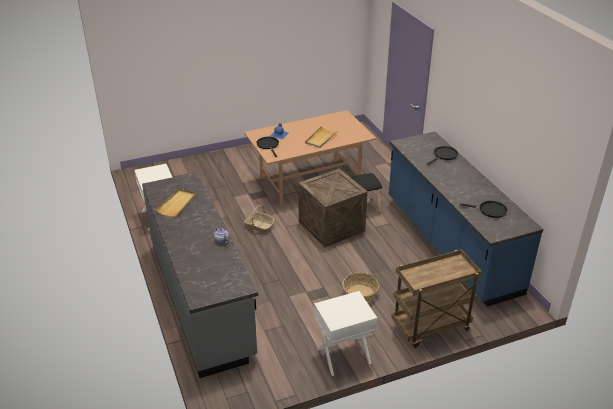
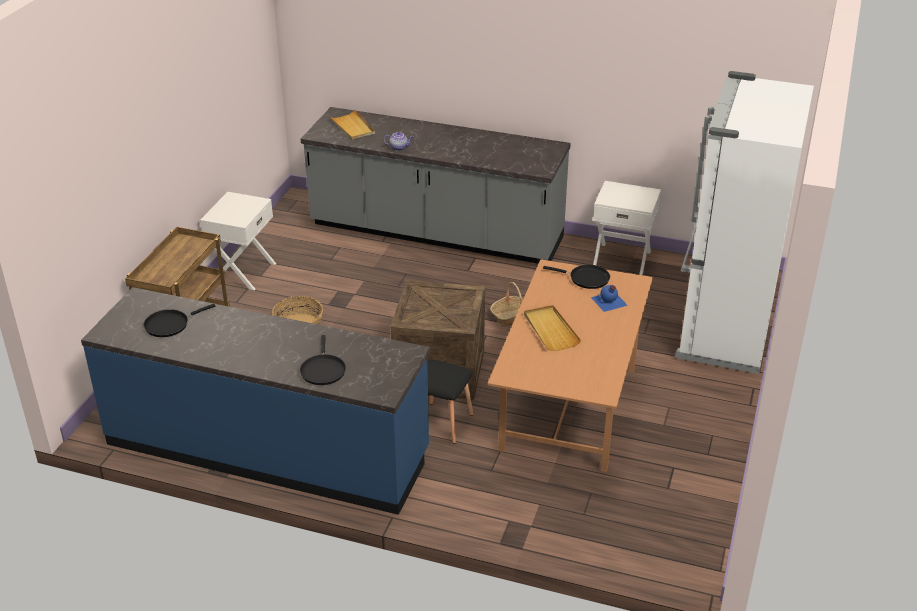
camera: 130 degrees right, 0 degrees up
beige tray [156,189,196,217] -> beige tray moved to [329,109,375,140]
none -> white fridge [675,71,814,374]

